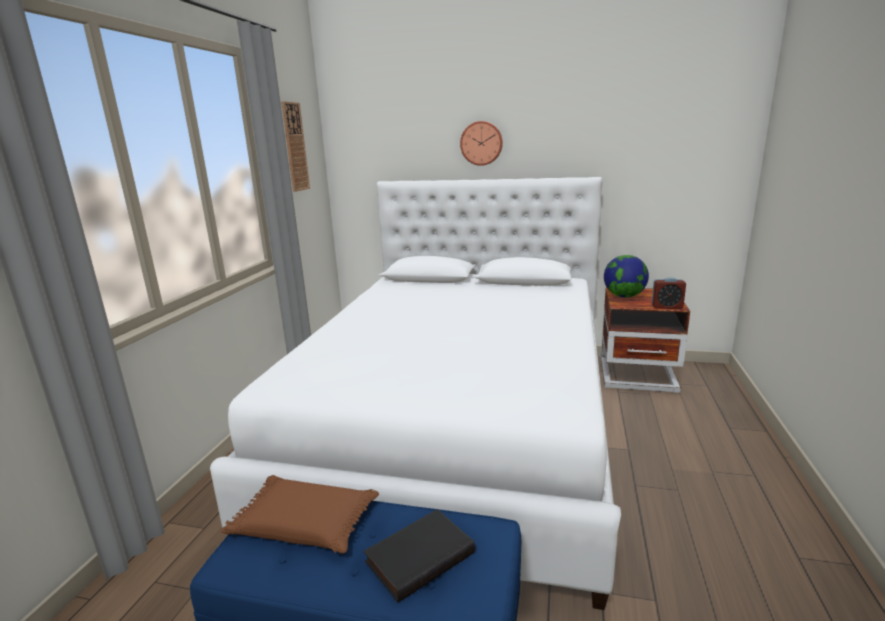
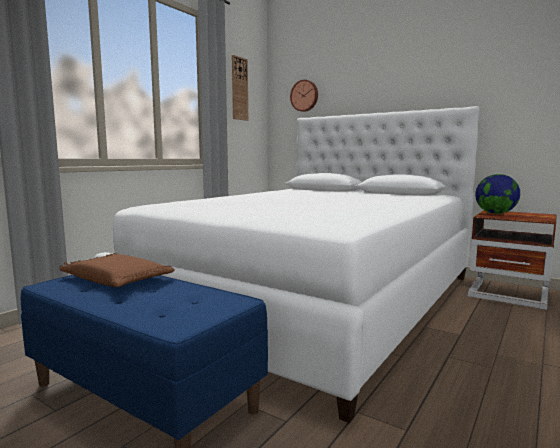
camera: 20 degrees right, 10 degrees down
black book [364,509,475,603] -> none
wall clock [460,121,503,166] -> wall clock moved to [290,80,318,112]
alarm clock [652,277,686,309] -> none

